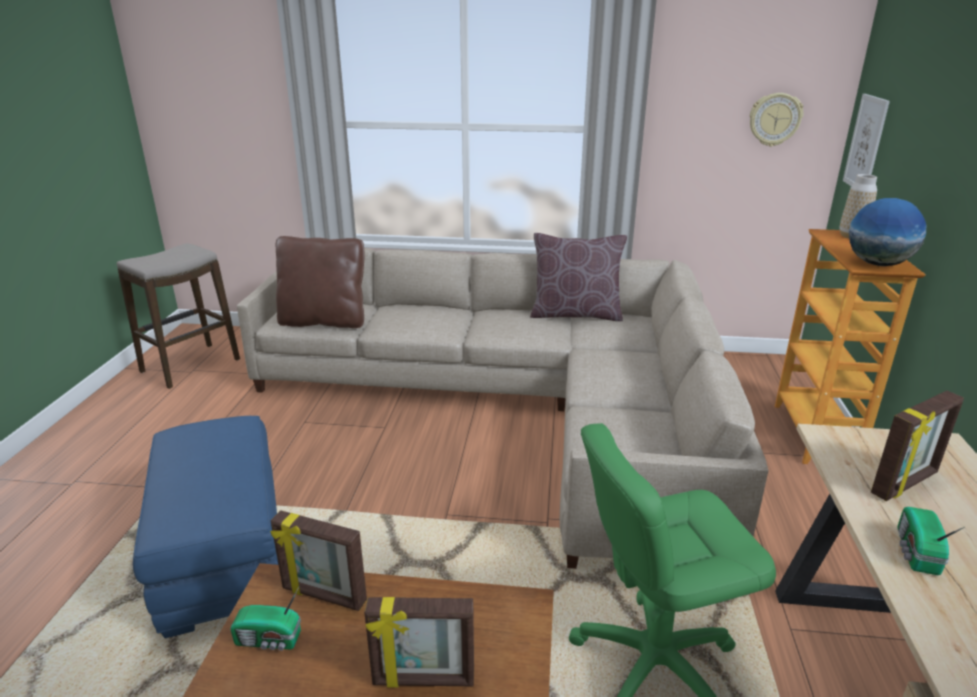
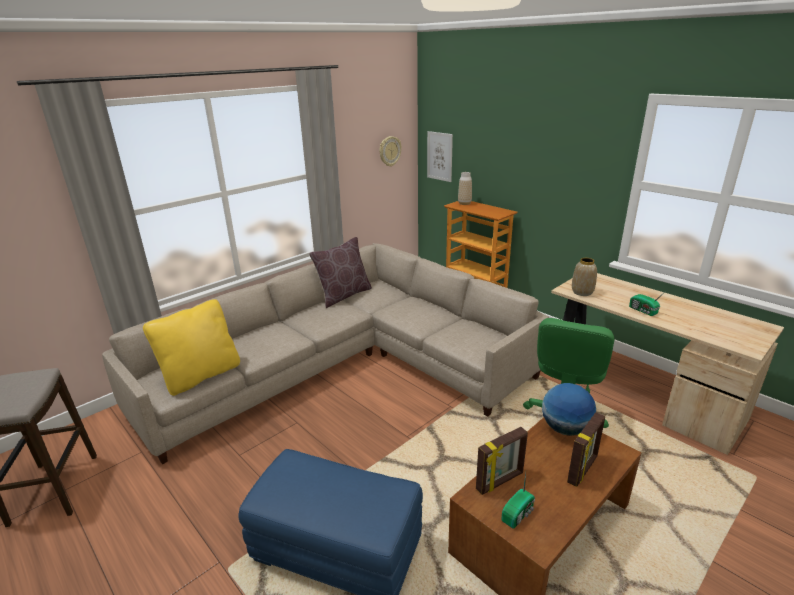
camera: 50 degrees left, 0 degrees up
brown pillow [276,236,364,328] -> yellow pillow [143,299,240,396]
globe [849,198,926,266] -> globe moved to [542,383,596,436]
picture frame [871,391,964,501] -> none
none -> vase [572,258,597,296]

